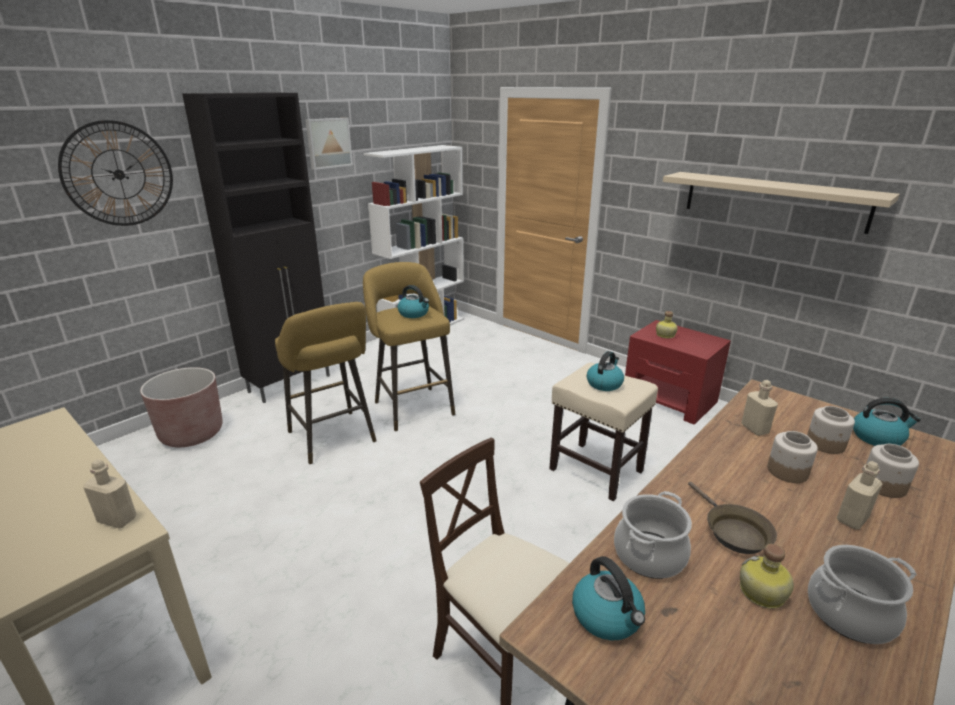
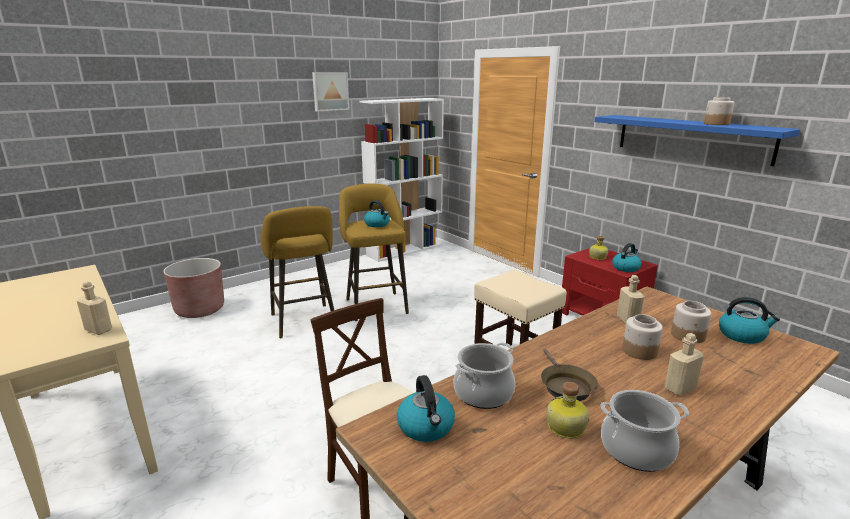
camera: 10 degrees right, 5 degrees down
wall clock [58,120,173,226] -> none
black cabinet [182,92,330,403] -> none
kettle [587,351,624,391] -> kettle moved to [612,243,642,272]
beige shelf [663,172,900,234] -> blue shelf [595,115,800,166]
jar [866,444,919,498] -> jar moved to [704,97,735,125]

